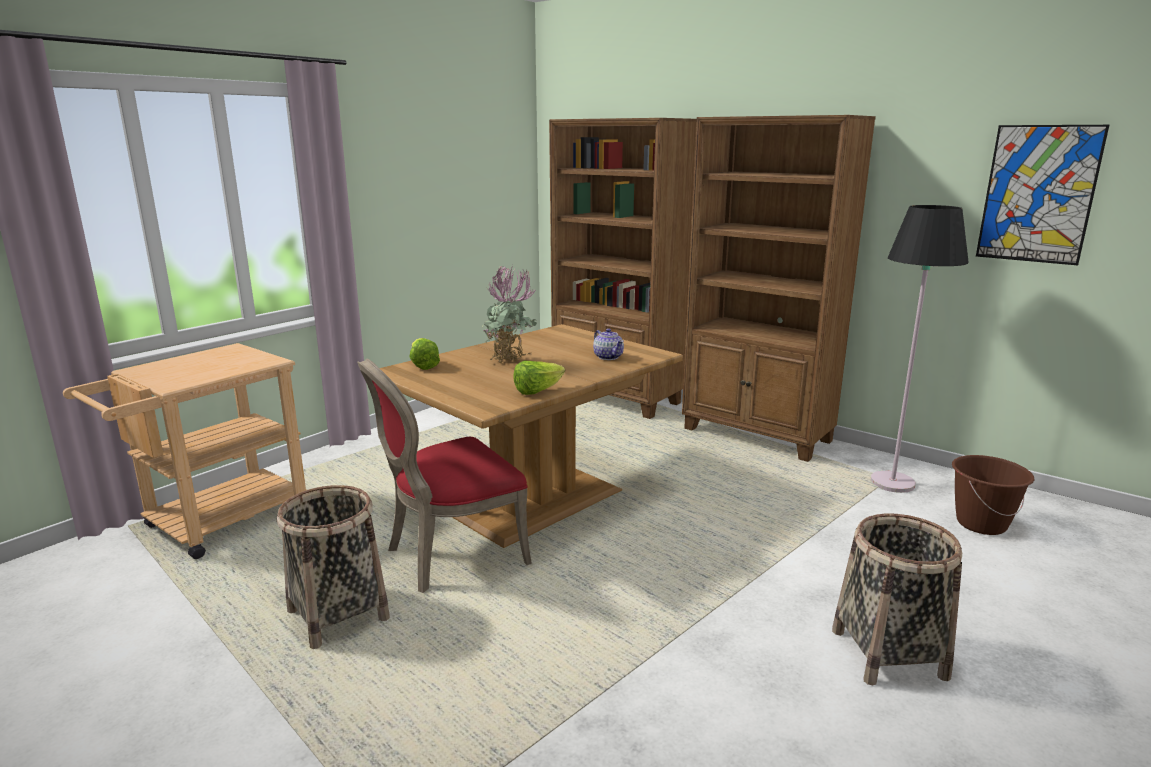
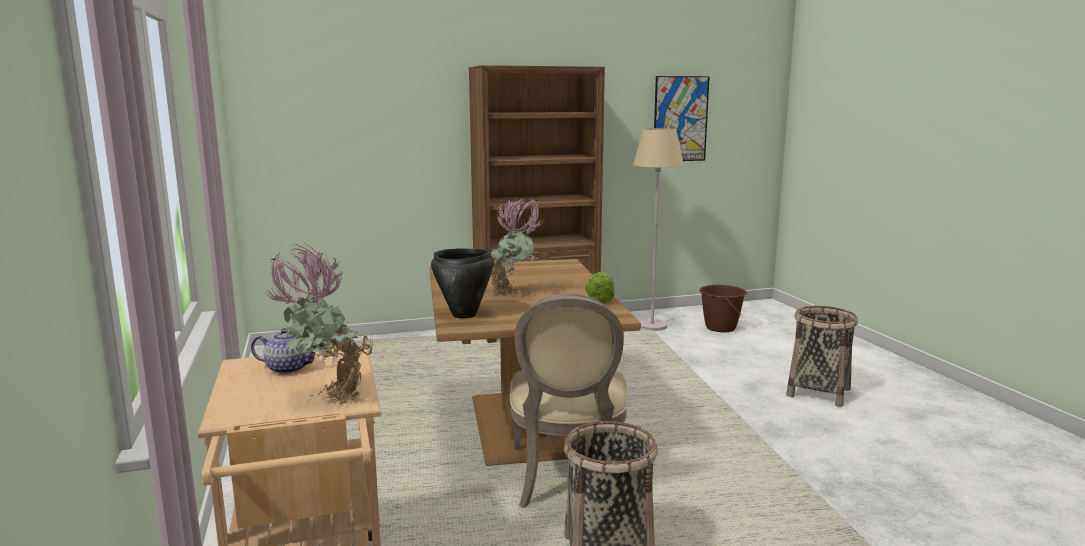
camera: 55 degrees left, 5 degrees down
red chair [357,359,532,593] -> beige chair [509,294,628,508]
lettuce [409,338,440,370] -> black cooking pot [431,249,494,319]
brown bookcase [549,118,697,419] -> none
teapot [593,328,624,360] -> teapot moved to [251,328,316,374]
black floor lamp [871,205,969,493] -> beige floor lamp [633,128,684,331]
none -> potted plant [264,244,373,404]

